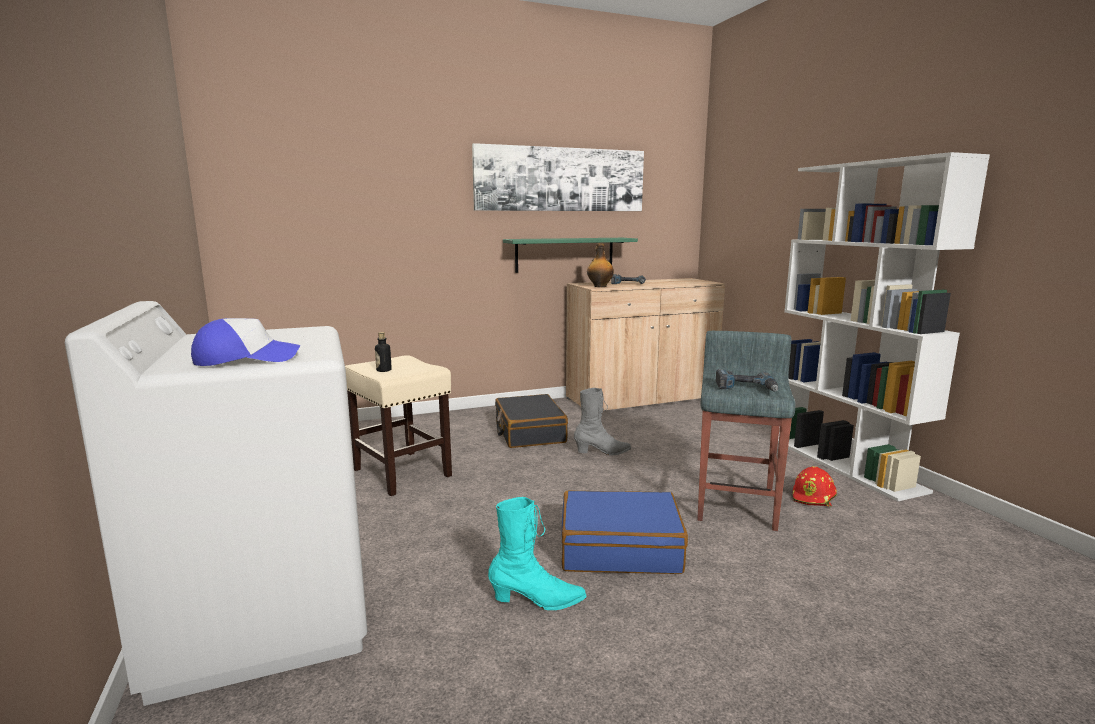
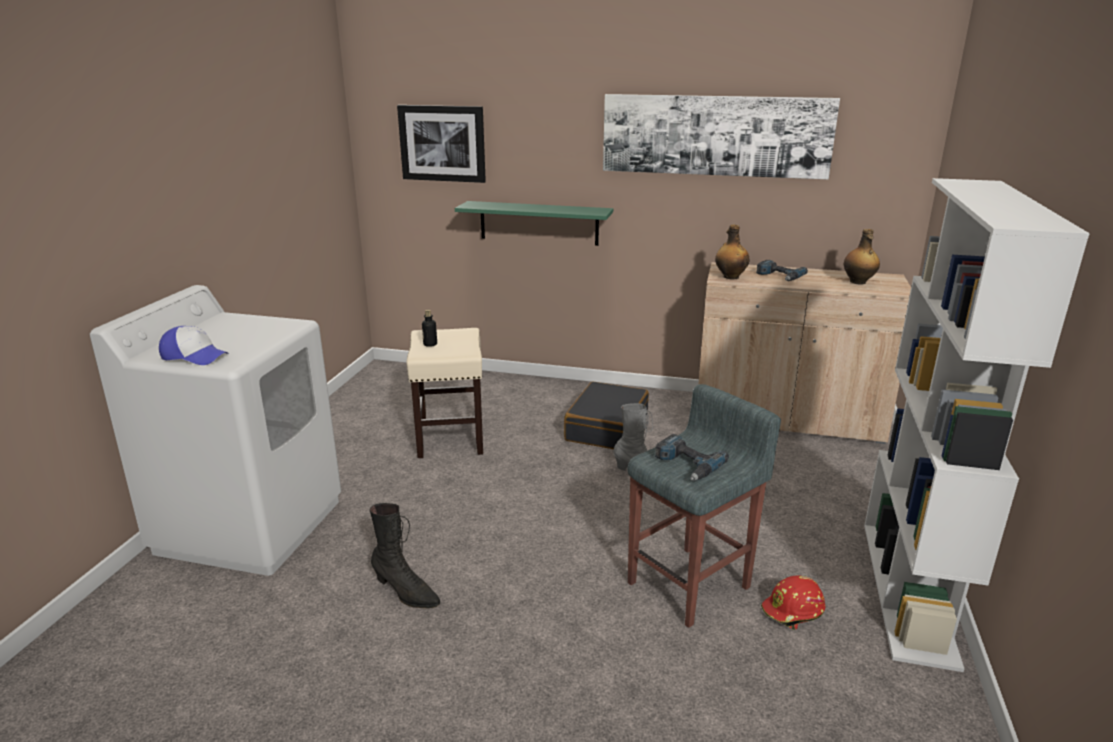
camera: 35 degrees right, 10 degrees up
turquoise boot [488,497,586,610] -> black boot [370,503,440,608]
green shelf [503,238,638,273] -> green shelf moved to [455,201,613,246]
blue suitcase [562,490,688,574] -> none
none -> picture [397,105,486,183]
none -> bottle [844,229,880,285]

